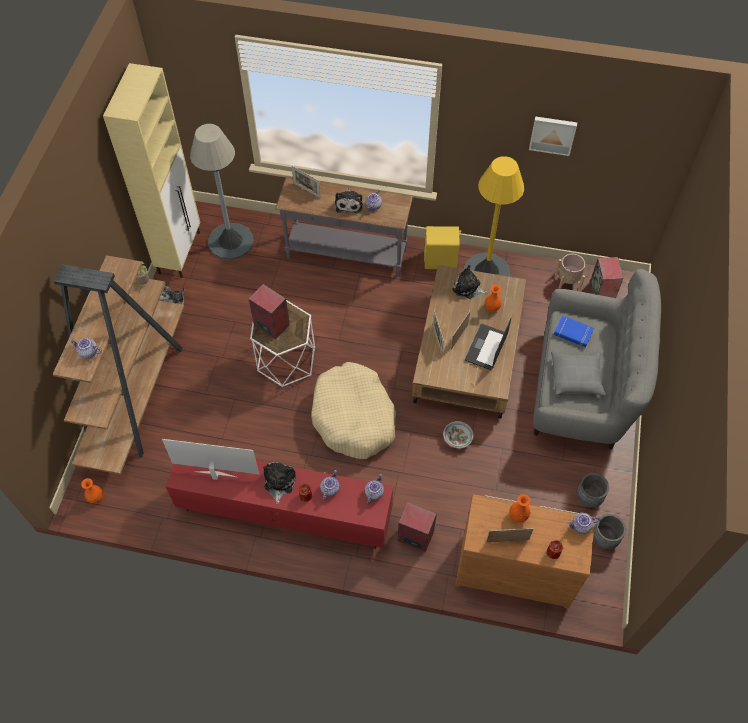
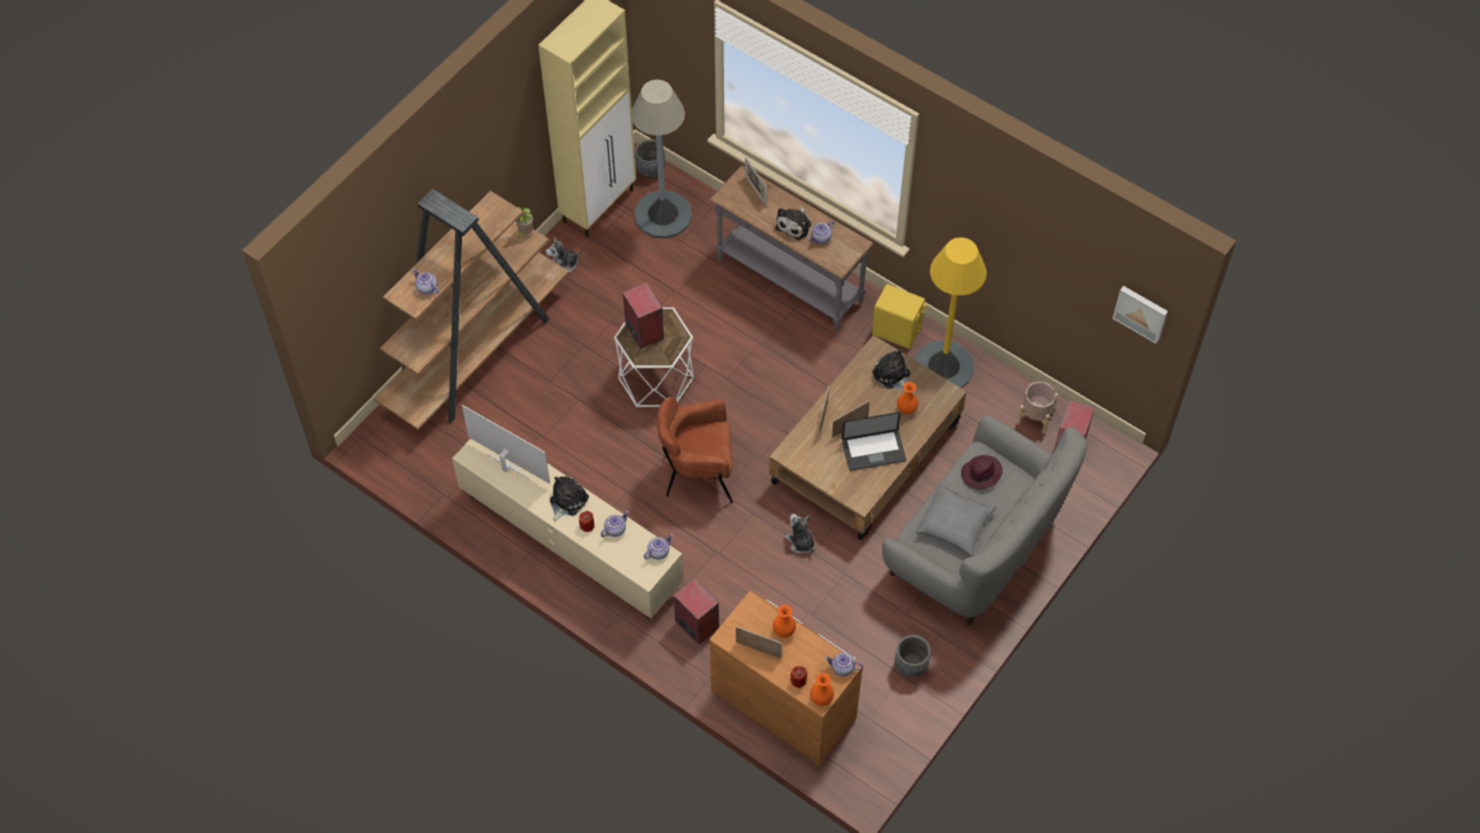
camera: 25 degrees right, 0 degrees up
orange vase [81,478,103,503] -> orange vase moved to [810,673,834,706]
red tv stand [166,460,393,549] -> beige tv stand [452,439,684,619]
beige dog bed [311,362,396,459] -> brown armchair [657,397,733,503]
bowl [443,421,474,449] -> plush toy [785,514,814,554]
laptop [465,318,511,370] -> laptop turned 150 degrees counterclockwise [842,412,906,471]
picture [529,116,577,156] -> picture moved to [1112,286,1168,344]
blue book [554,315,594,347] -> purple hat [961,455,1003,490]
grey planter [593,514,626,549] -> grey planter moved to [635,139,665,178]

